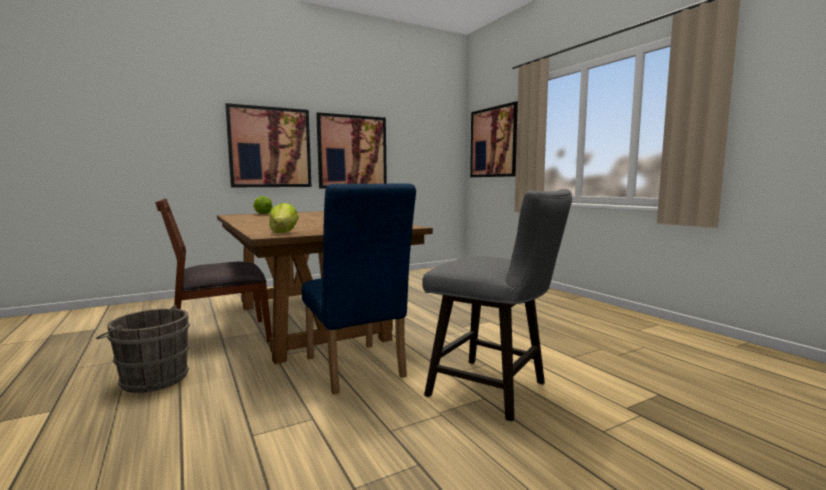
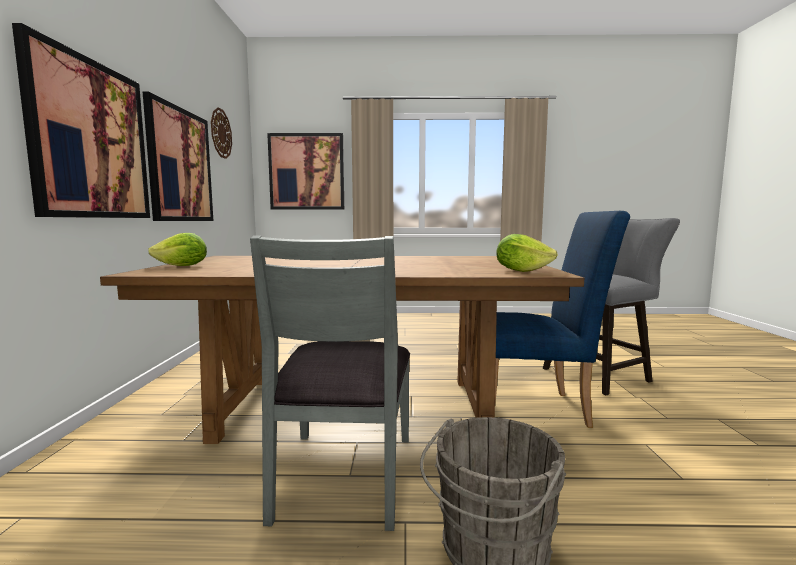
camera: 60 degrees left, 0 degrees up
brown chair [155,199,272,342] -> grey chair [250,236,410,531]
none -> wall clock [211,107,232,159]

